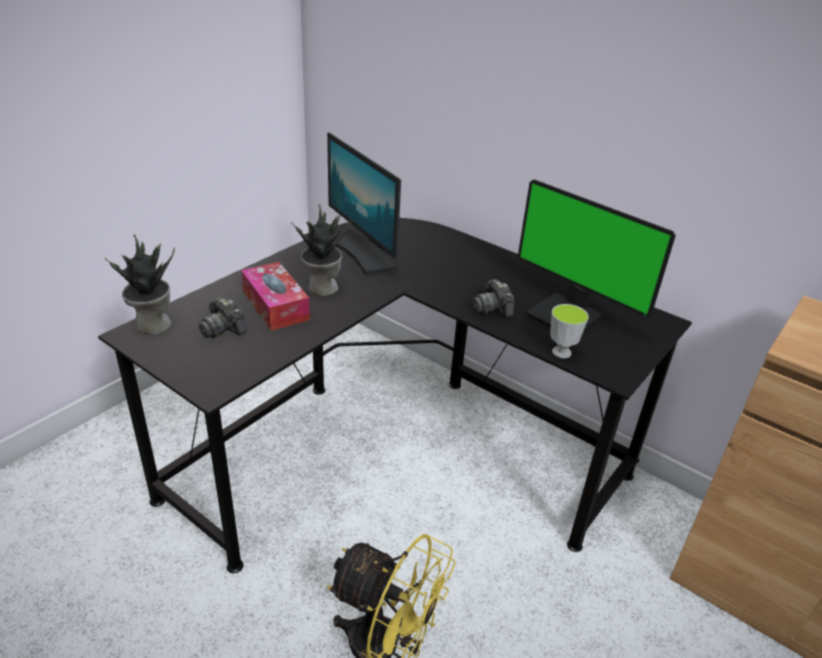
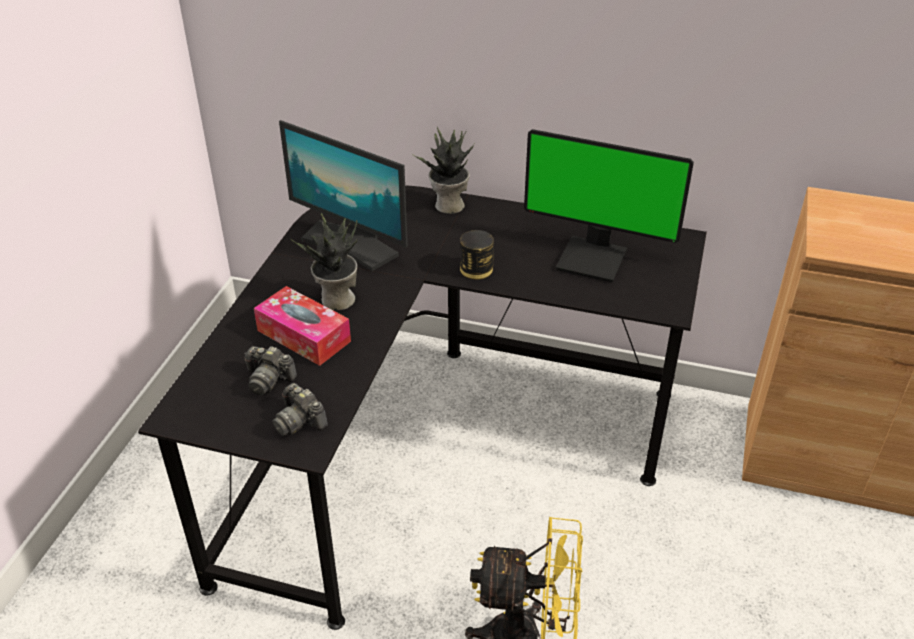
camera: 20 degrees left, 5 degrees up
potted plant [104,235,175,335] -> potted plant moved to [413,127,474,214]
camera [472,279,514,318] -> camera moved to [272,383,328,436]
cup [550,304,589,358] -> none
none -> can [460,230,494,279]

